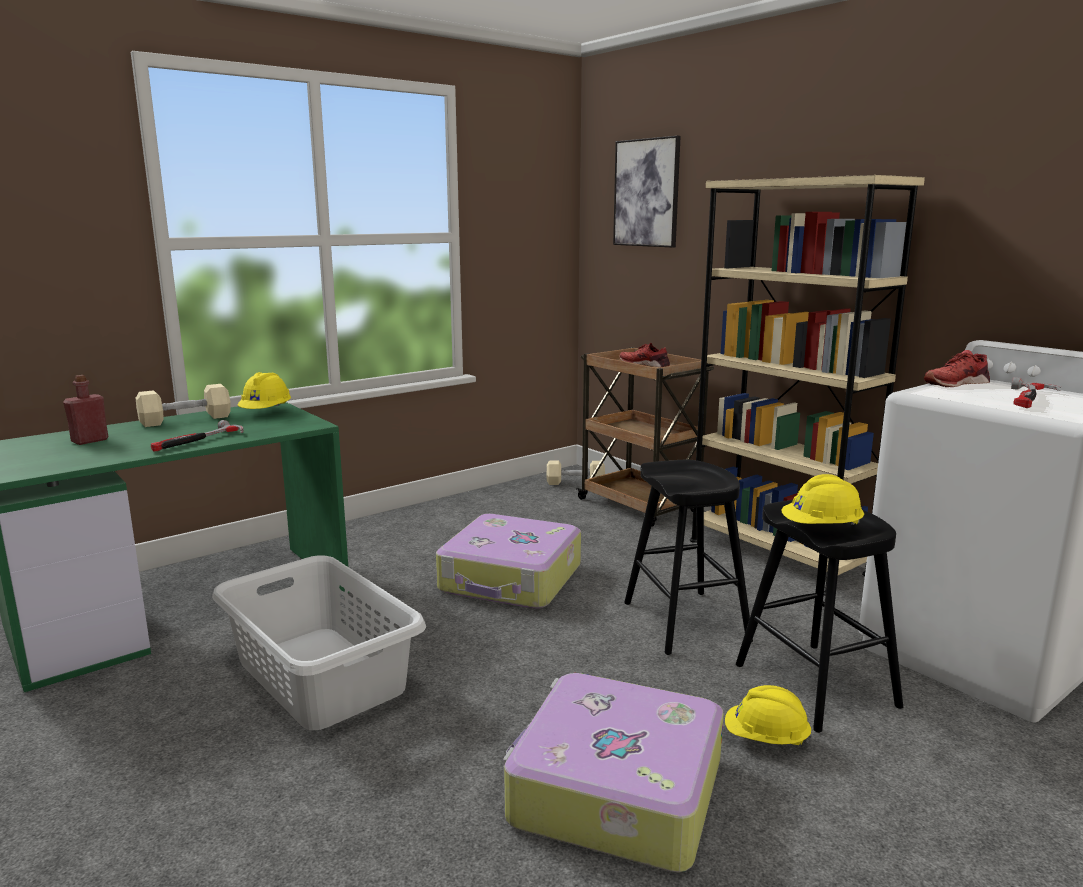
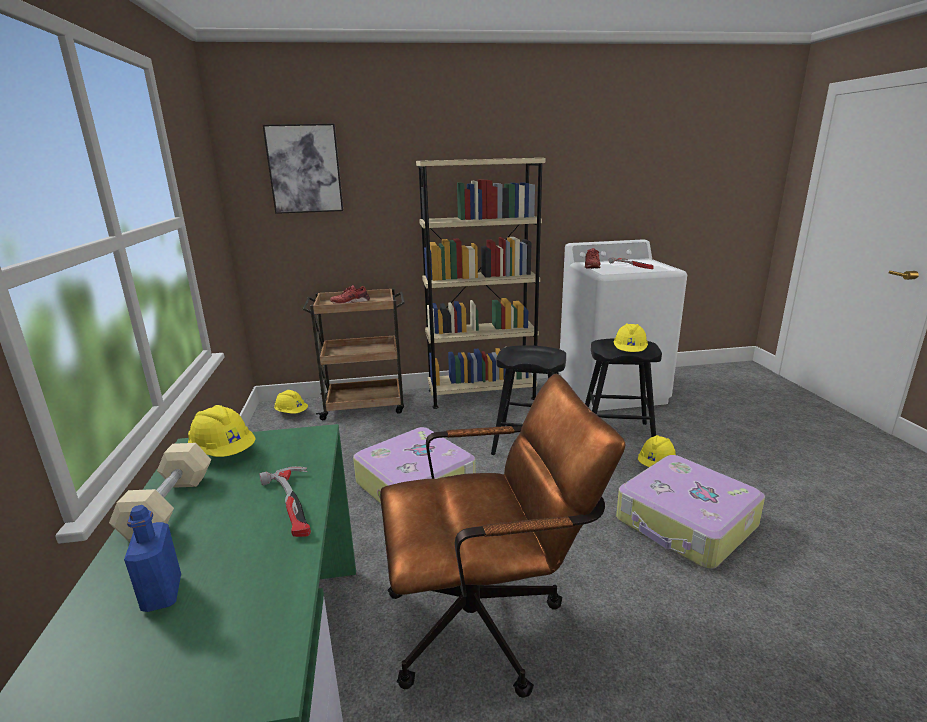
camera: 60 degrees left, 5 degrees up
red bottle [63,375,108,445] -> blue bottle [124,505,181,612]
grey laundry basket [212,555,426,730] -> brown office chair [380,374,626,698]
beige dumbbell [547,460,605,485] -> yellow hard hat [274,390,308,414]

